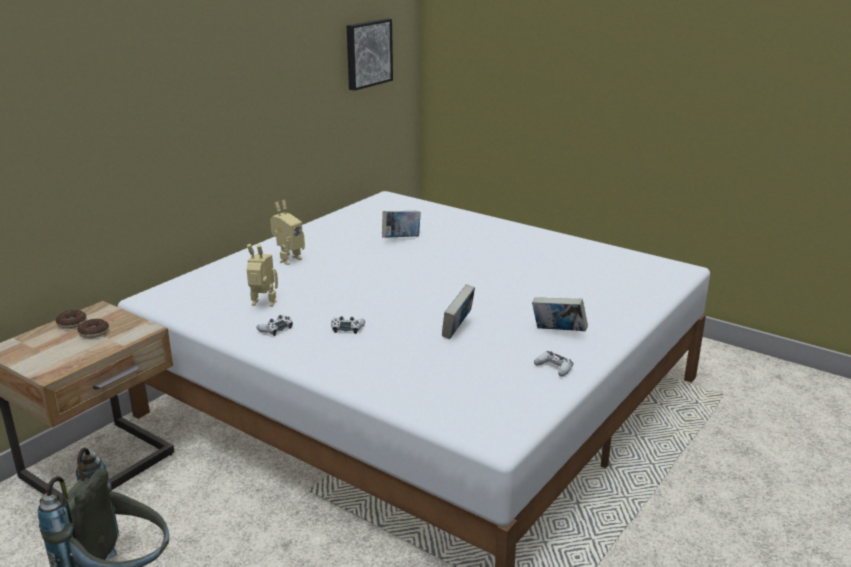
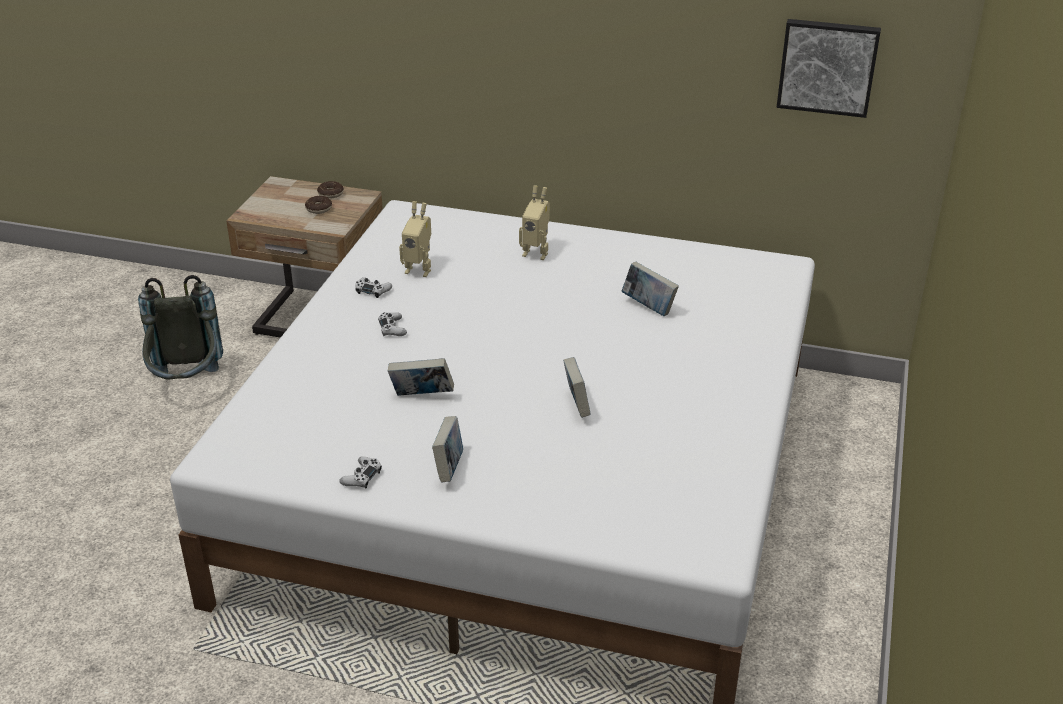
camera: 70 degrees right, 10 degrees up
toy robot [247,244,278,307] -> toy robot turned 120 degrees clockwise [399,201,431,277]
none -> book [563,357,591,418]

